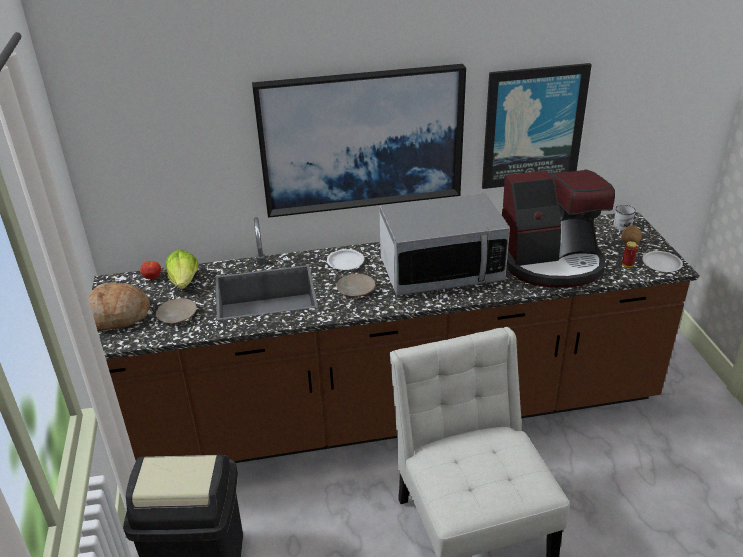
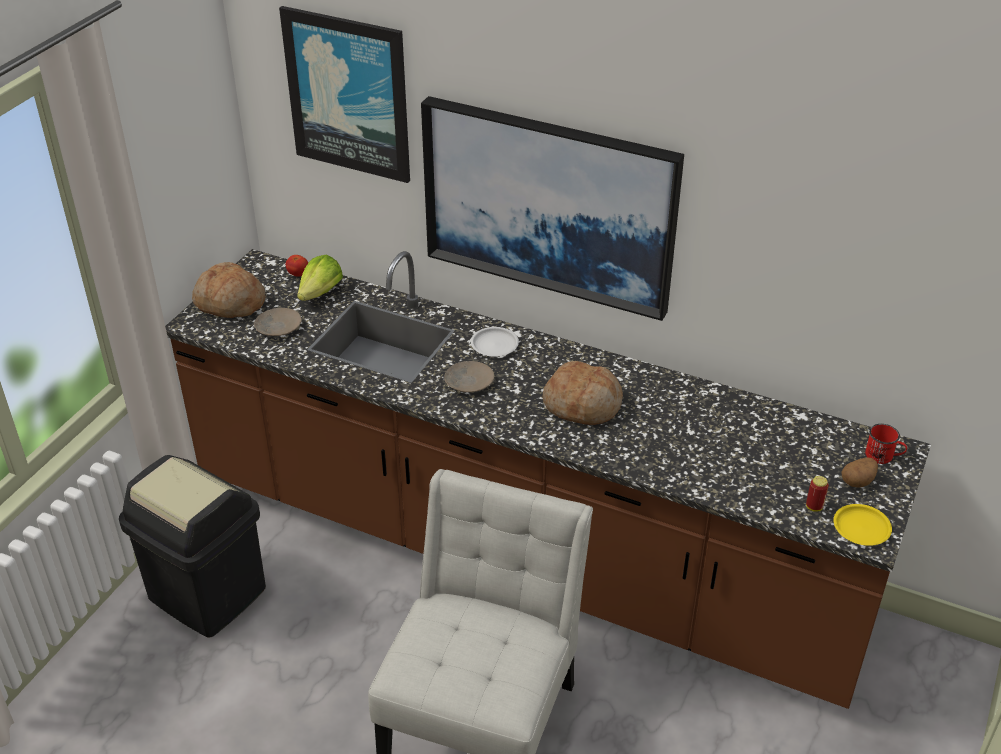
camera: 35 degrees right, 5 degrees up
microwave [379,193,510,295] -> bread [543,361,623,425]
picture [482,63,592,189] -> picture moved to [279,6,410,183]
coffee machine [502,169,615,288] -> none
white mug [613,205,640,231] -> red mug [865,424,907,464]
white plate [642,251,683,272] -> yellow plate [834,504,892,546]

